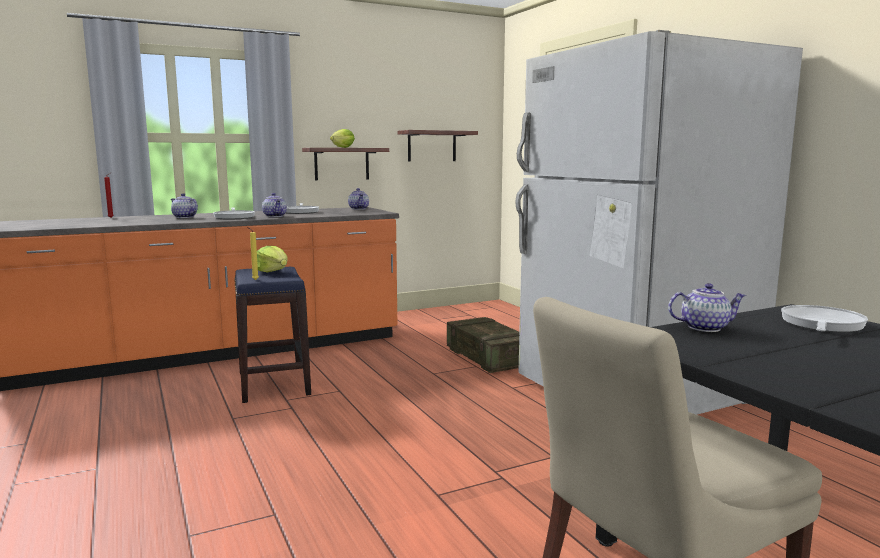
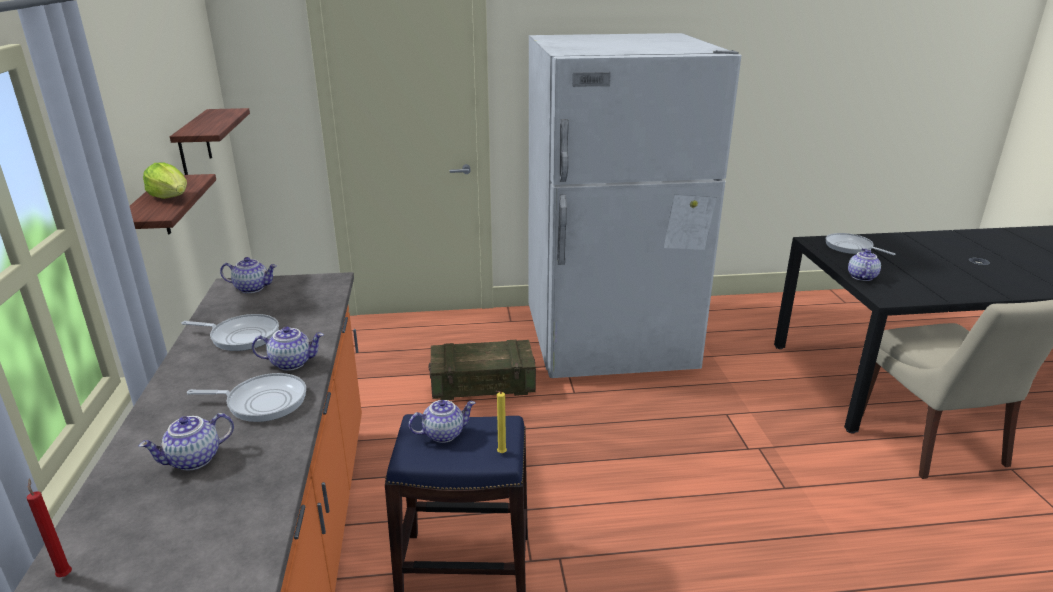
camera: 70 degrees left, 15 degrees up
lettuce [257,246,288,273] -> teapot [409,400,476,443]

